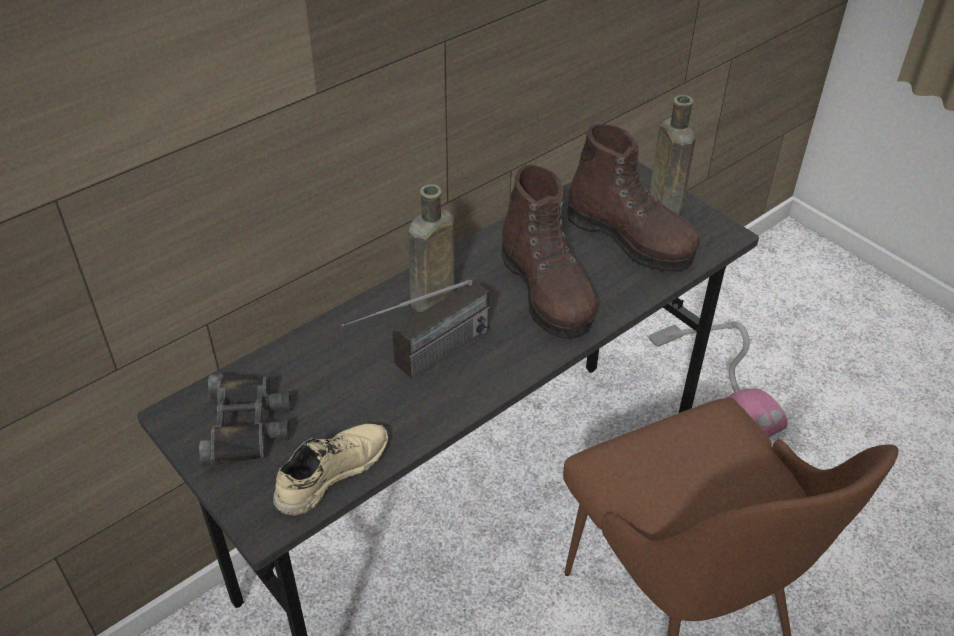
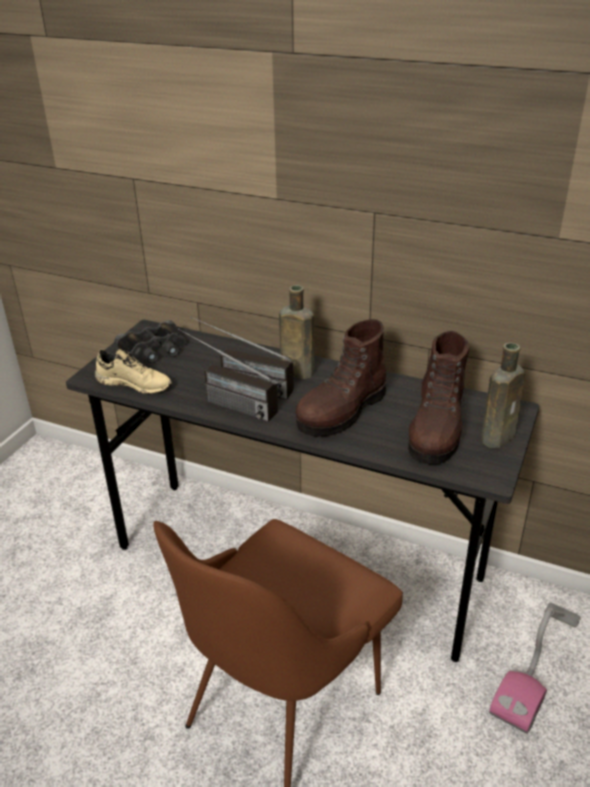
camera: 65 degrees right, 10 degrees down
none -> radio [178,329,278,422]

